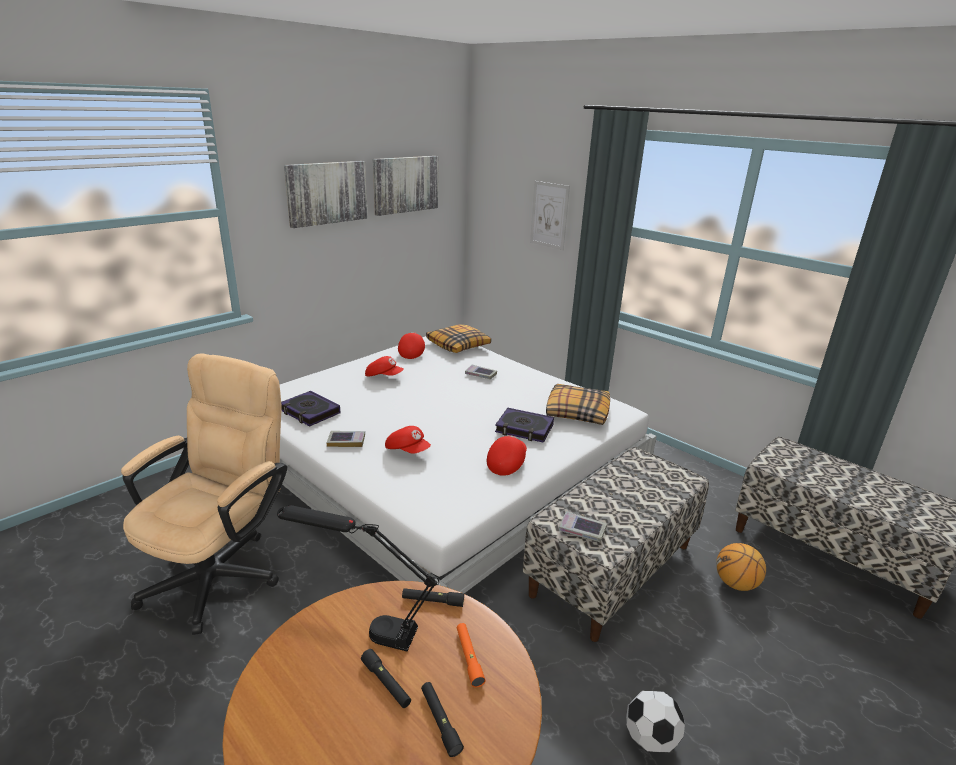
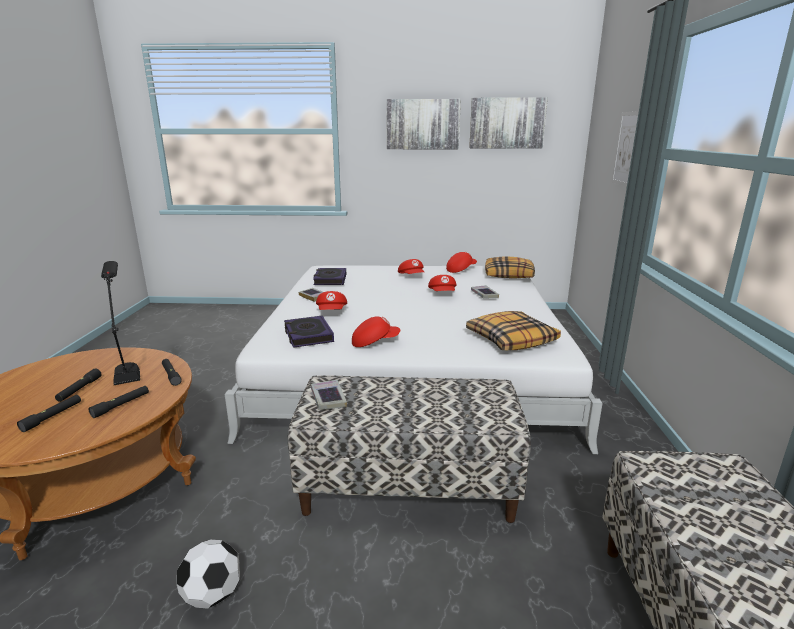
camera: 50 degrees right, 5 degrees down
beige office chair [121,353,287,635] -> none
orange flashlight [457,623,485,688] -> black flashlight [88,386,149,418]
book [495,408,554,443] -> book moved to [284,316,334,348]
basketball [716,543,766,591] -> none
none -> red cap [428,275,457,291]

